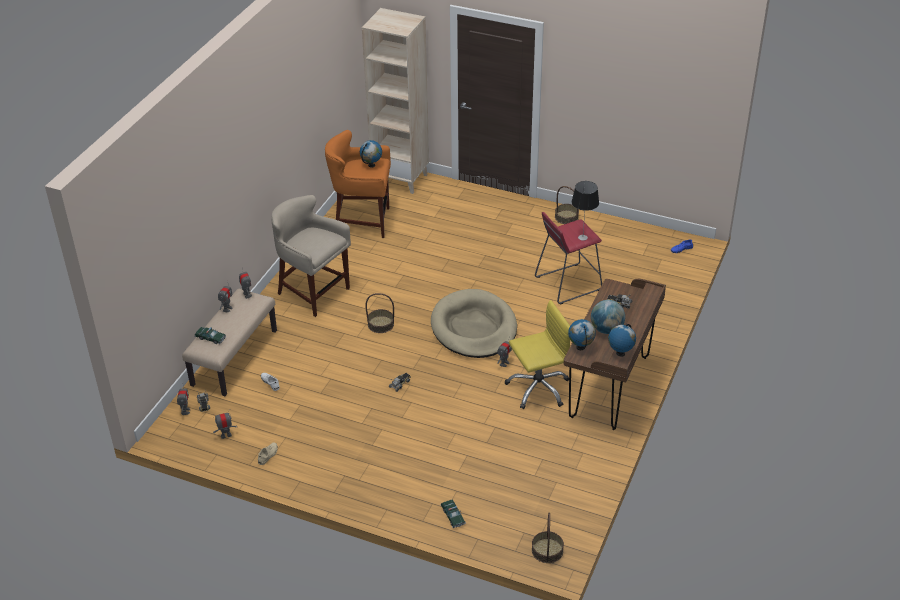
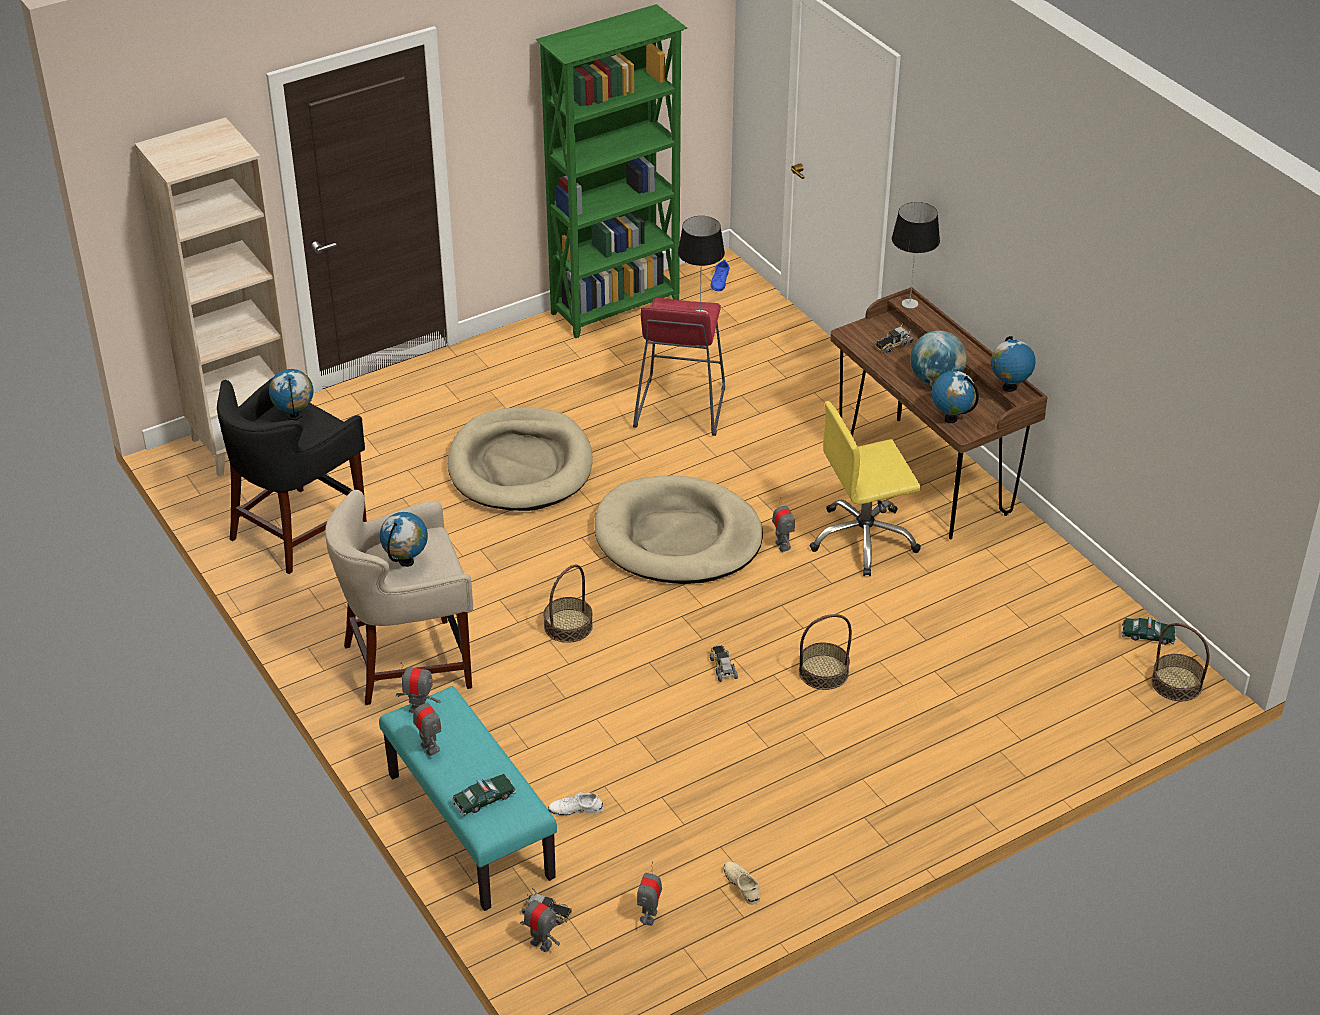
camera: 55 degrees left, 0 degrees up
beige bench [182,289,277,396] -> turquoise bench [379,686,557,911]
orange stool [325,130,391,238] -> black stool [217,378,367,574]
toy car [441,499,466,528] -> toy car moved to [1122,617,1176,645]
yellow office chair [505,300,570,409] -> yellow office chair turned 120 degrees counterclockwise [809,401,921,576]
basket [555,186,579,224] -> basket moved to [799,614,852,690]
none -> globe [380,512,428,567]
none -> beige dog bed [448,407,593,511]
none -> green bookcase [536,4,687,338]
none -> table lamp [892,202,940,308]

